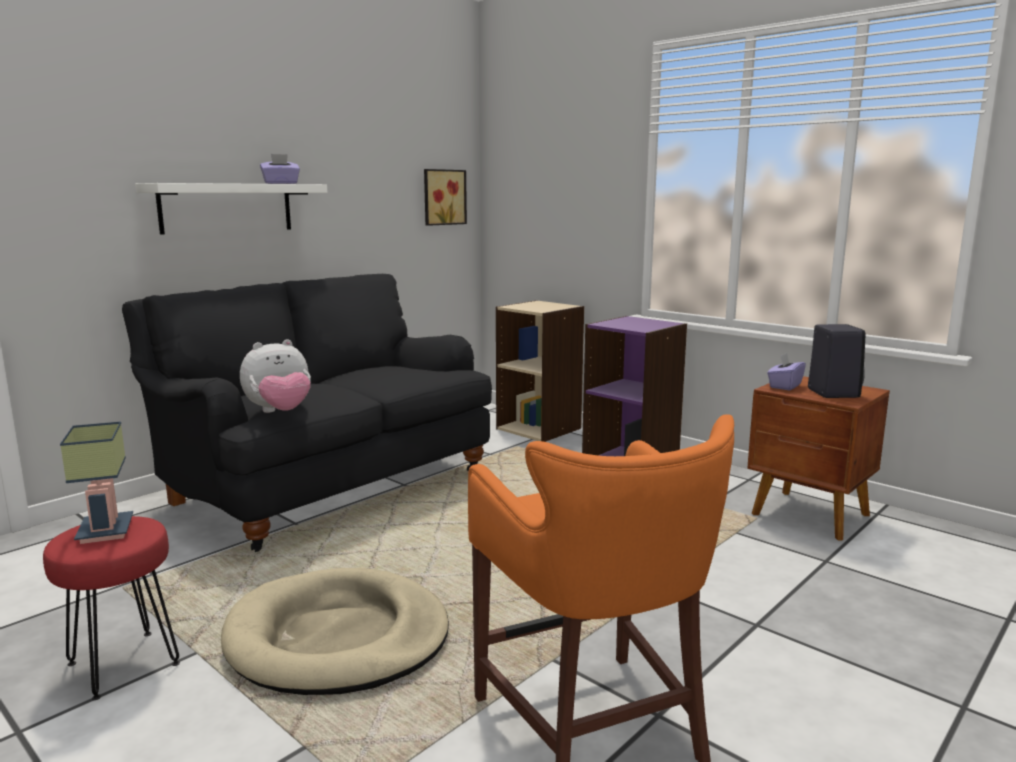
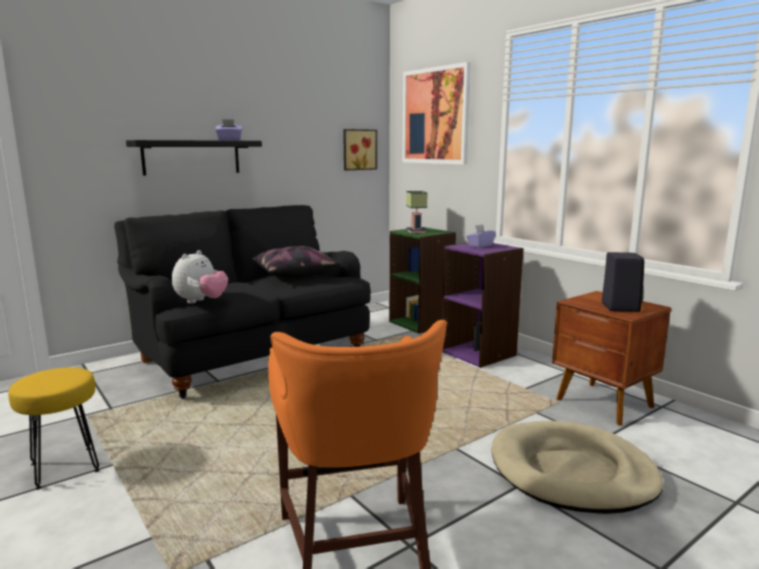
camera: 10 degrees right, 0 degrees up
red stool [43,516,180,700] -> yellow stool [8,367,100,490]
table lamp [60,422,133,544] -> table lamp moved to [406,191,428,233]
white shelf [135,183,327,235] -> black shelf [126,140,262,176]
beige dog bed [221,568,449,695] -> beige dog bed moved to [492,421,663,514]
plush toy [240,339,311,413] -> plush toy turned 45 degrees counterclockwise [172,250,228,304]
beige bookcase [496,300,584,442] -> green bookcase [389,227,456,334]
purple tissue box [767,353,806,390] -> purple tissue box moved to [466,224,495,248]
none -> pillow [251,246,339,278]
none -> picture [402,62,471,165]

